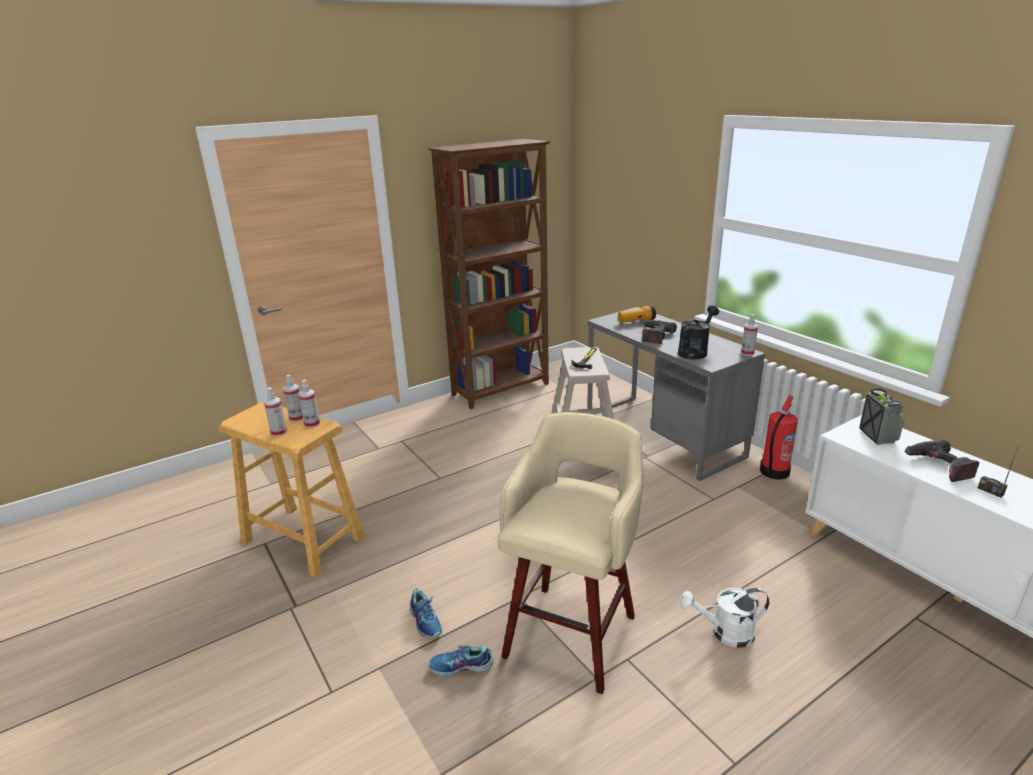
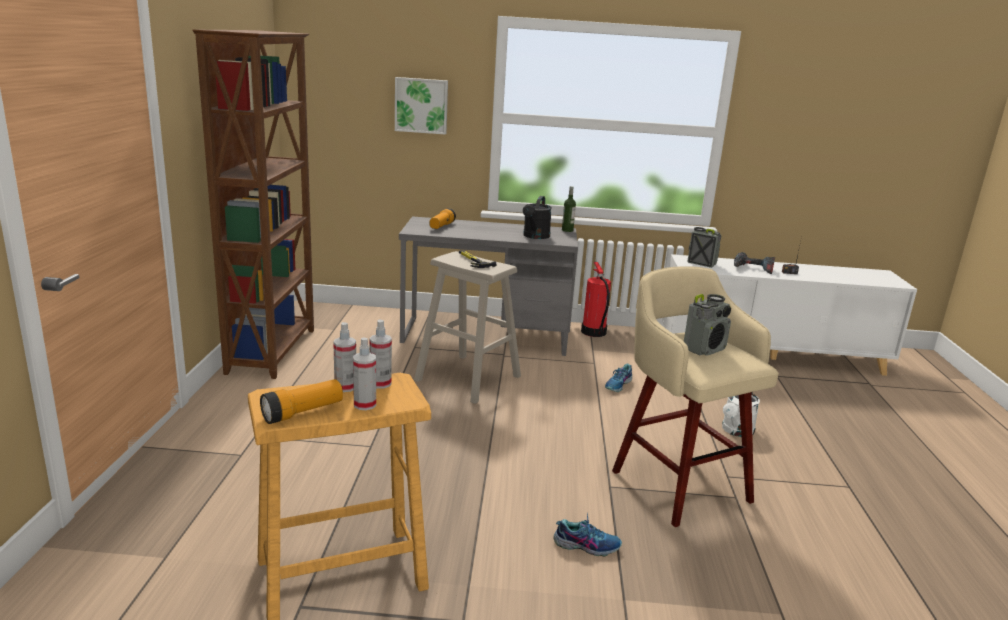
camera: 55 degrees left, 5 degrees down
shoe [428,645,493,676] -> shoe moved to [605,364,632,392]
power drill [642,320,677,344] -> none
black watering can [678,306,719,360] -> black watering can turned 150 degrees counterclockwise [523,196,552,239]
spray bottle [741,314,758,356] -> bottle [562,186,576,232]
none -> flashlight [260,379,343,424]
none -> picture [395,77,448,135]
none -> radio [684,294,731,356]

